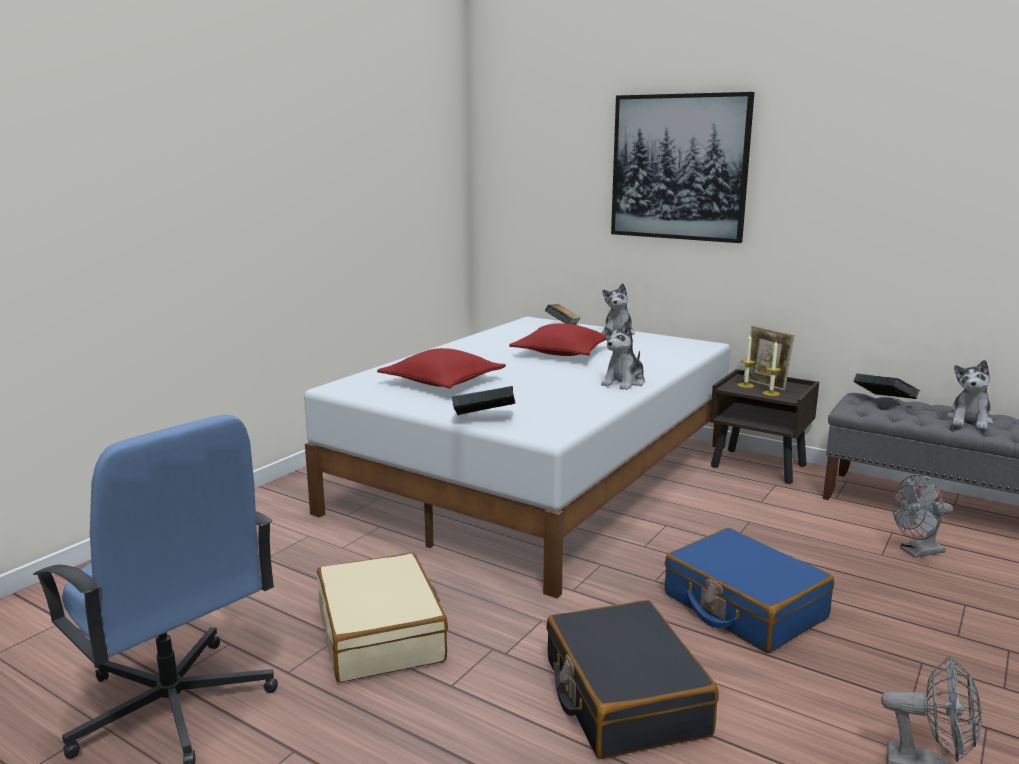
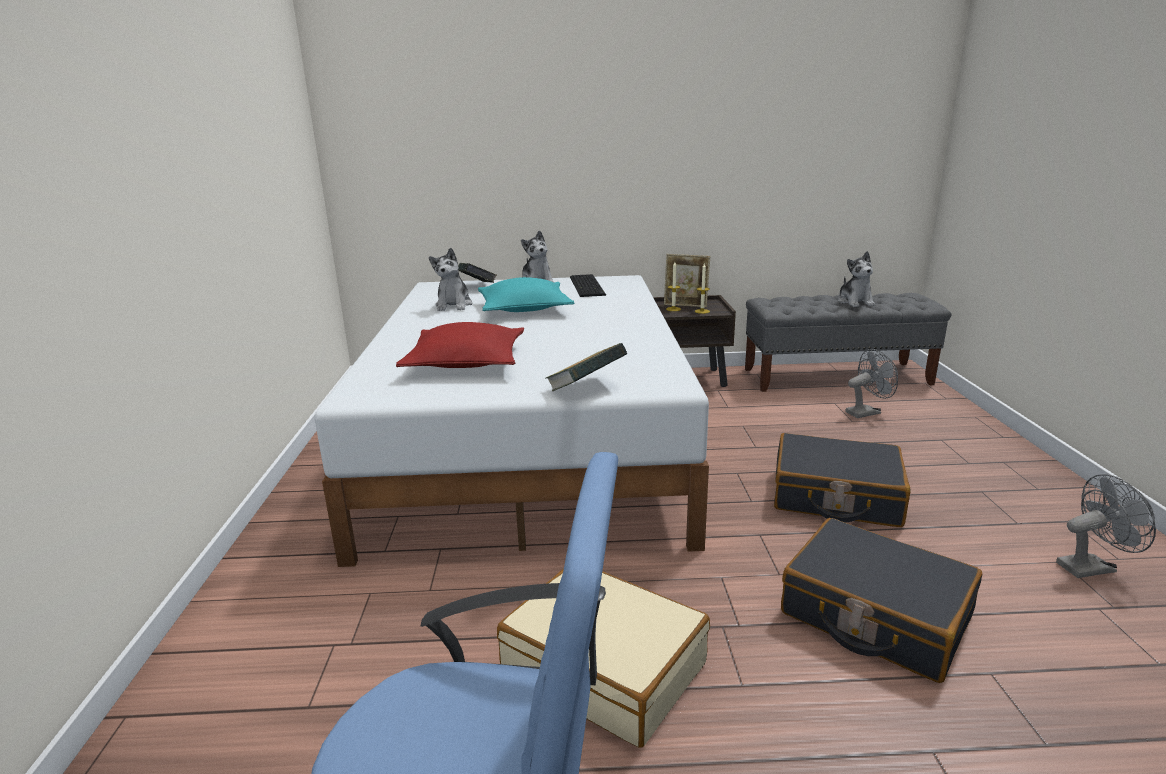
camera: 35 degrees left, 5 degrees up
red pillow [509,323,607,356] -> turquoise pillow [478,277,575,312]
plush toy [601,321,645,390] -> plush toy moved to [429,248,472,311]
picture [611,92,754,243] -> none
blue suitcase [665,528,834,653] -> black suitcase [774,433,911,527]
book [854,373,920,399] -> none
grey fan [892,475,953,558] -> grey fan turned 150 degrees counterclockwise [845,349,898,418]
none -> keyboard [570,274,606,297]

